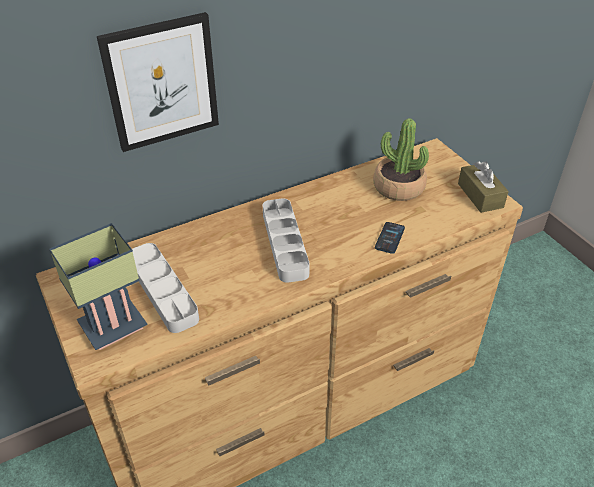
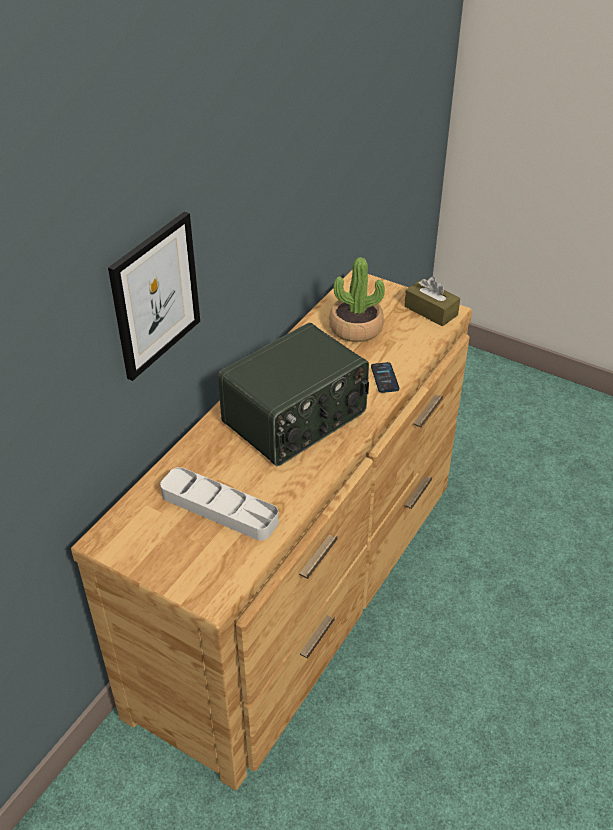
camera: 30 degrees left, 0 degrees up
table lamp [49,223,148,350] -> none
grey tray [263,199,310,283] -> radio [218,323,369,466]

